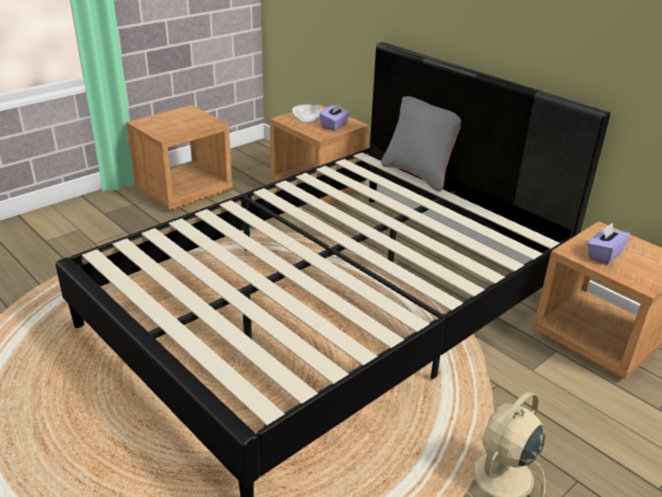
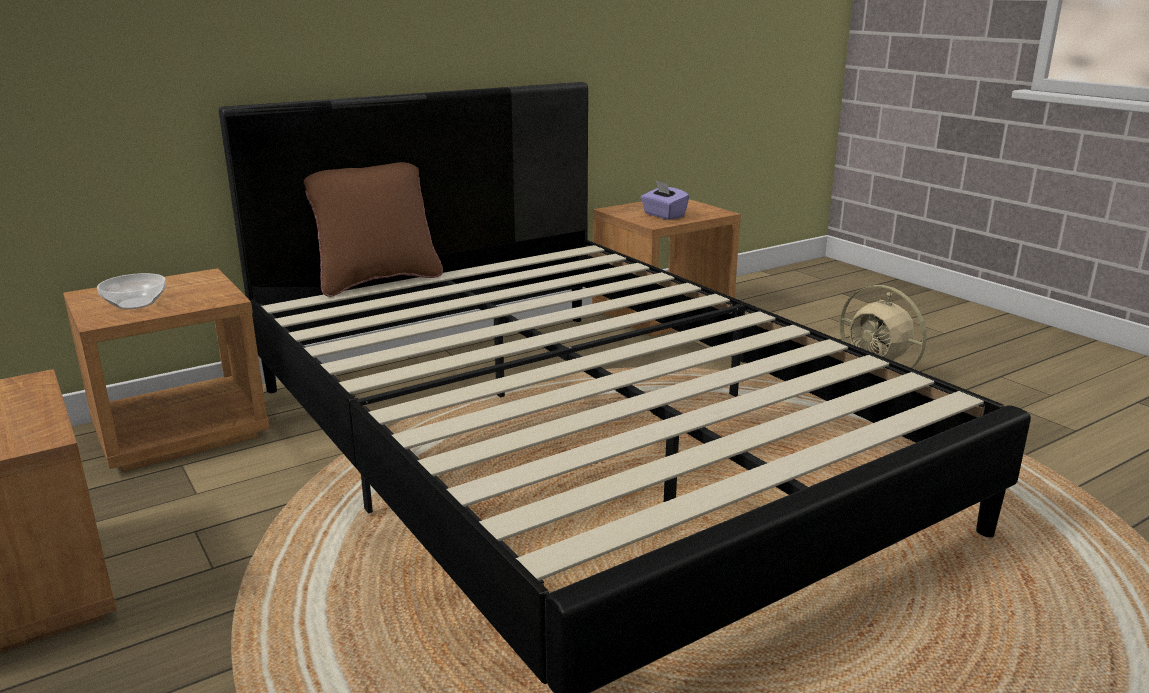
camera: 80 degrees left, 10 degrees down
purple tissue box [320,103,350,131] -> none
grey pillow [381,96,461,192] -> brown pillow [304,162,443,297]

